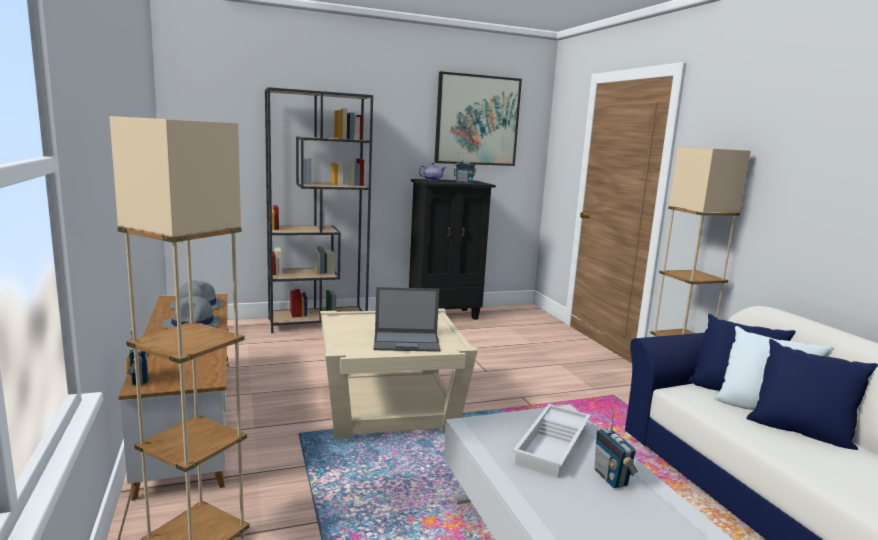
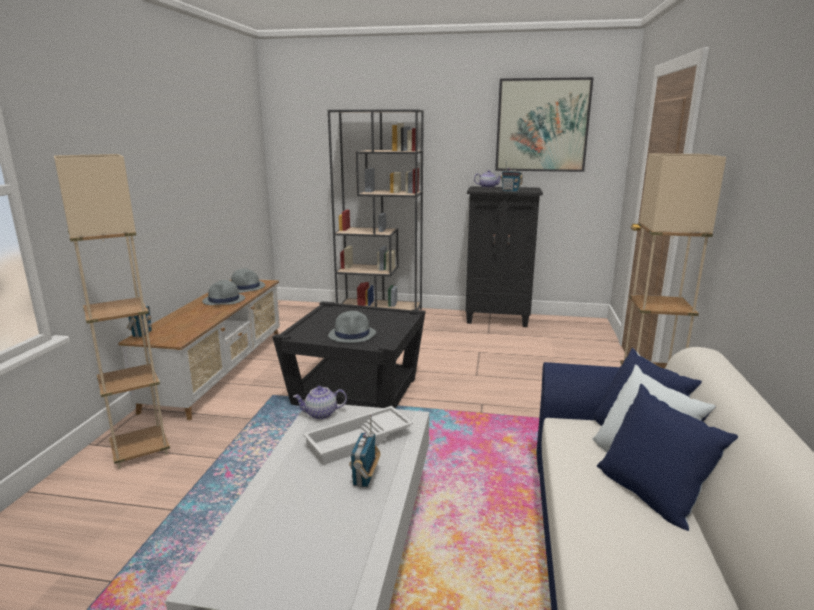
camera: 30 degrees right, 5 degrees up
beige side table [320,309,478,439] -> black side table [273,301,425,408]
laptop [374,287,440,352] -> grey hat [328,311,376,343]
none -> teapot [293,386,347,420]

